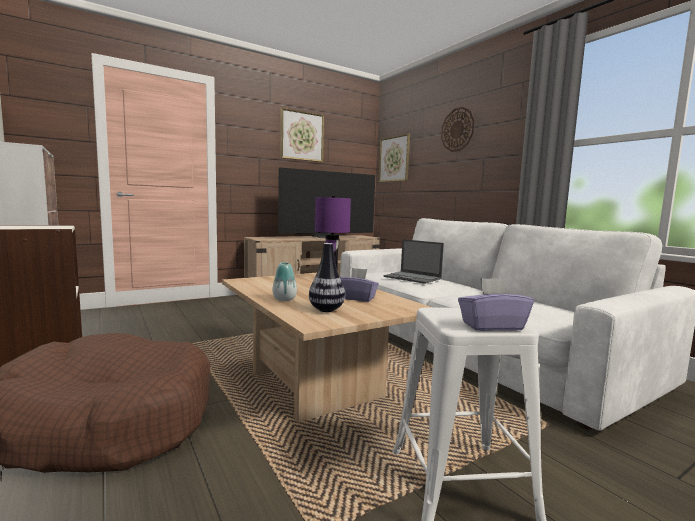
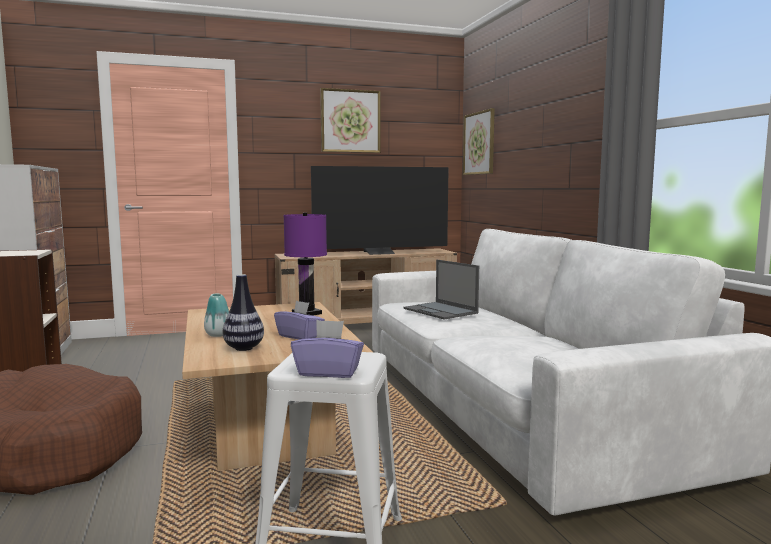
camera: 15 degrees right, 0 degrees up
wall clock [441,107,475,152] -> none

